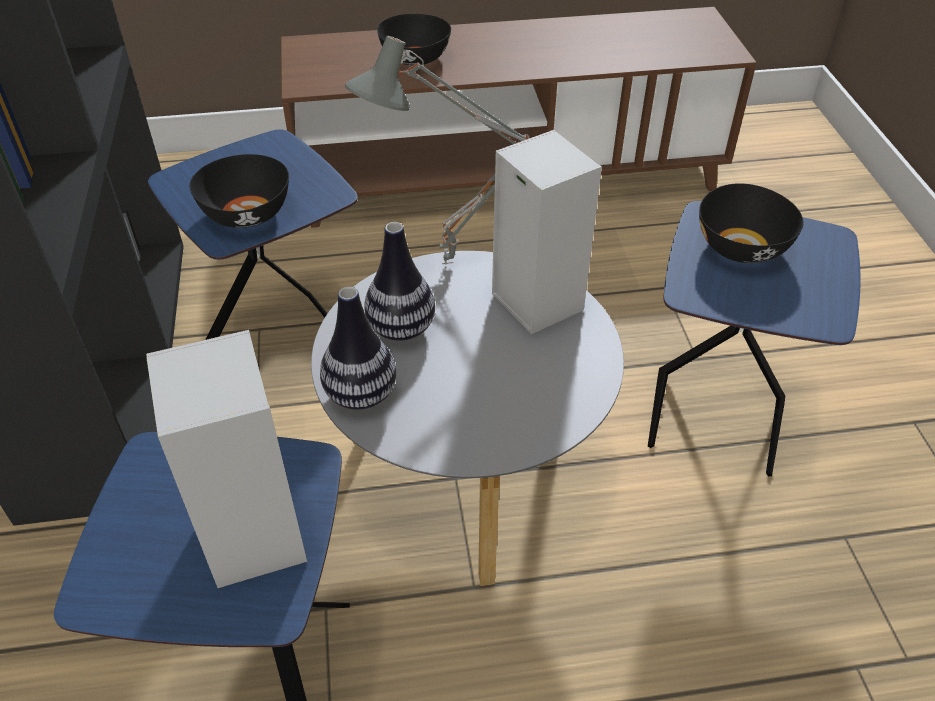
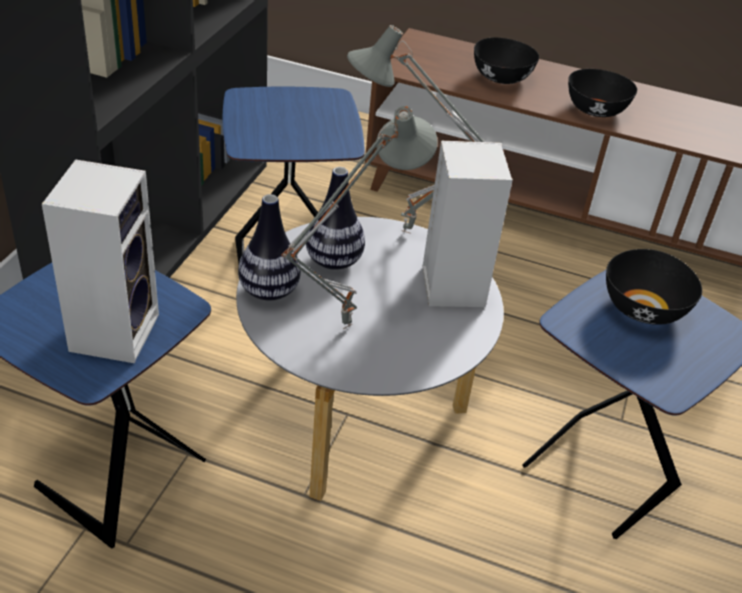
camera: 25 degrees right, 5 degrees down
black bowl [190,154,289,228] -> black bowl moved to [568,69,637,117]
none -> grey table lamp [282,106,438,329]

